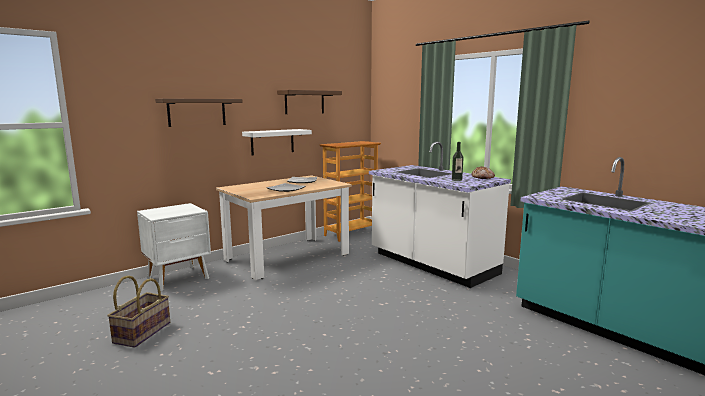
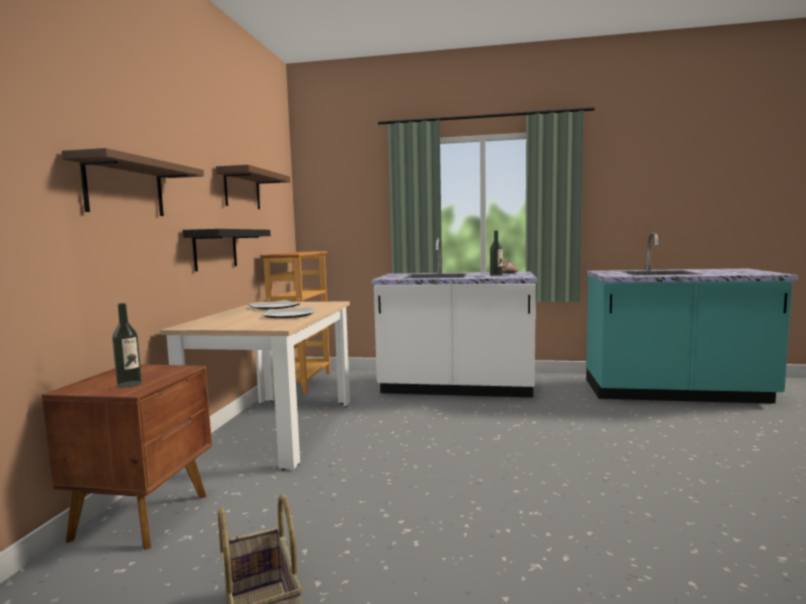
camera: 40 degrees left, 5 degrees down
white nightstand [137,203,211,291] -> brown nightstand [42,364,212,550]
white shelf [242,129,312,156] -> black shelf [183,229,271,271]
none -> bottle [112,303,142,387]

